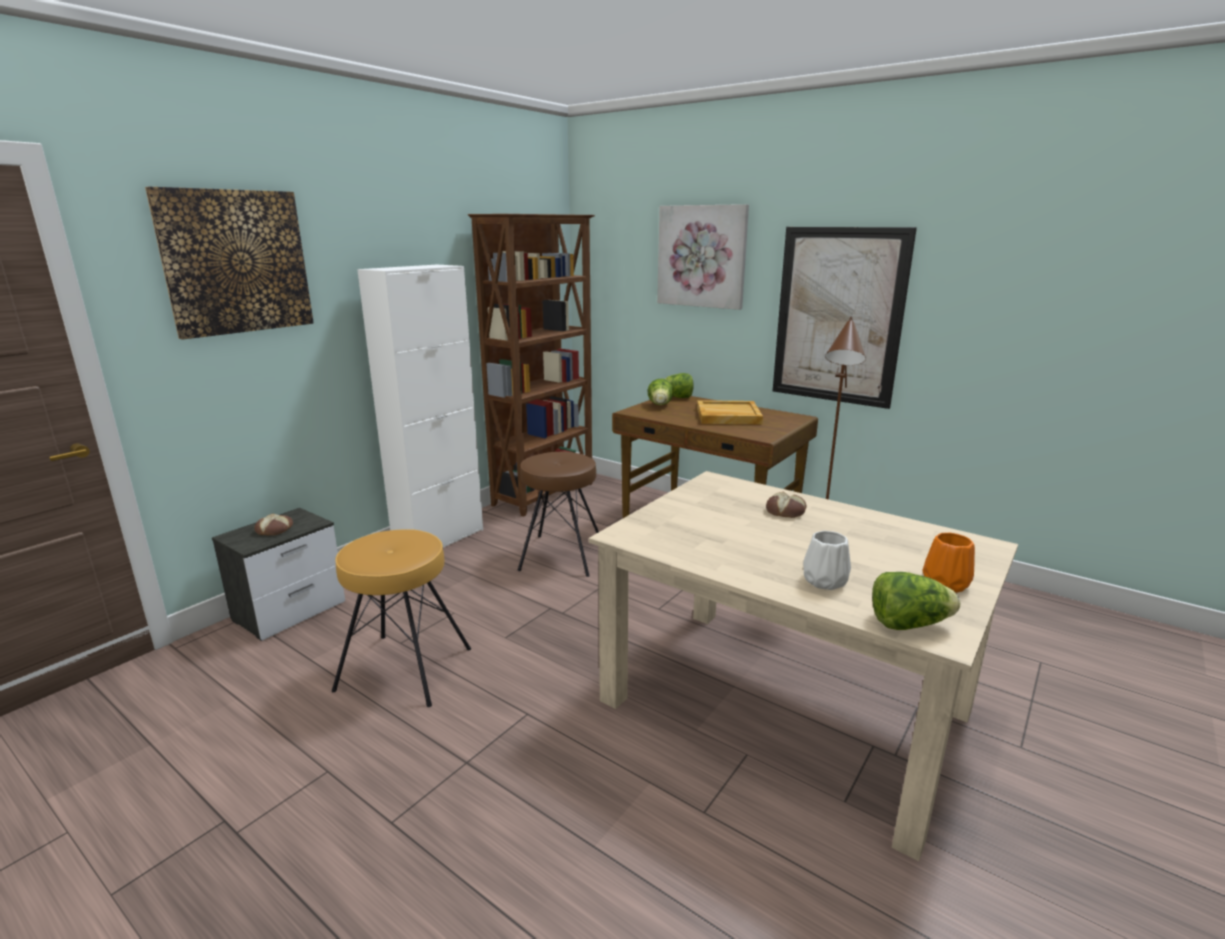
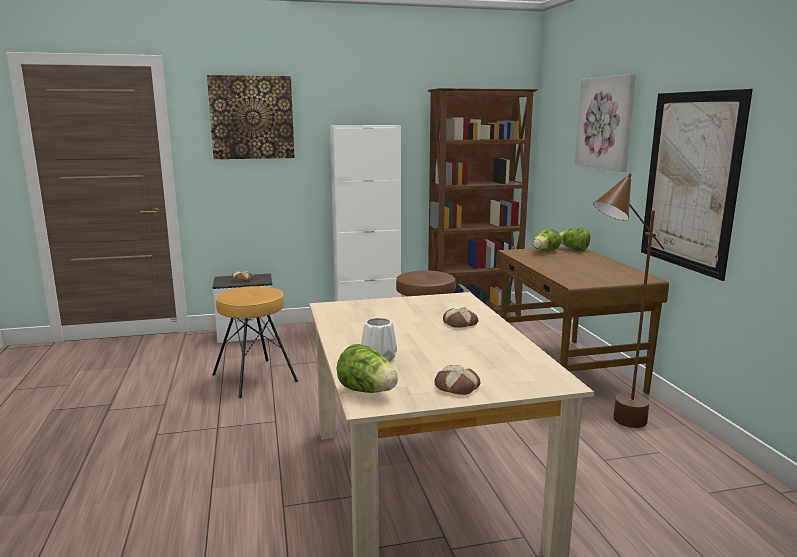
camera: 40 degrees right, 5 degrees down
beige tray [697,400,763,424] -> none
orange vase [923,533,975,593] -> bread [434,365,480,395]

